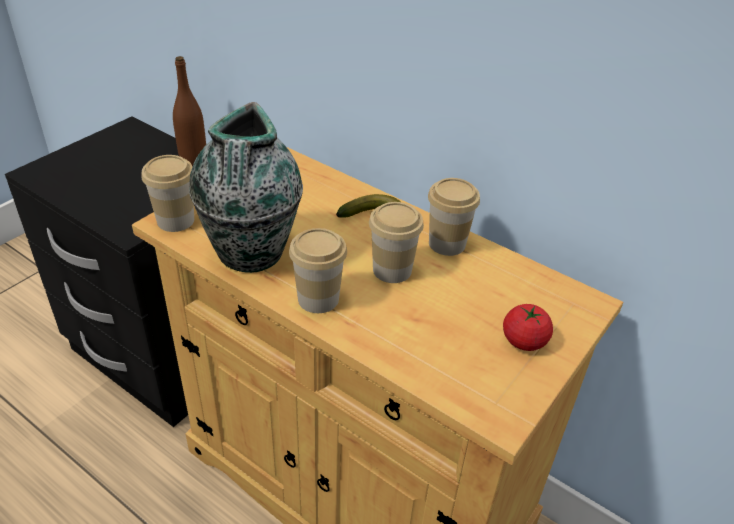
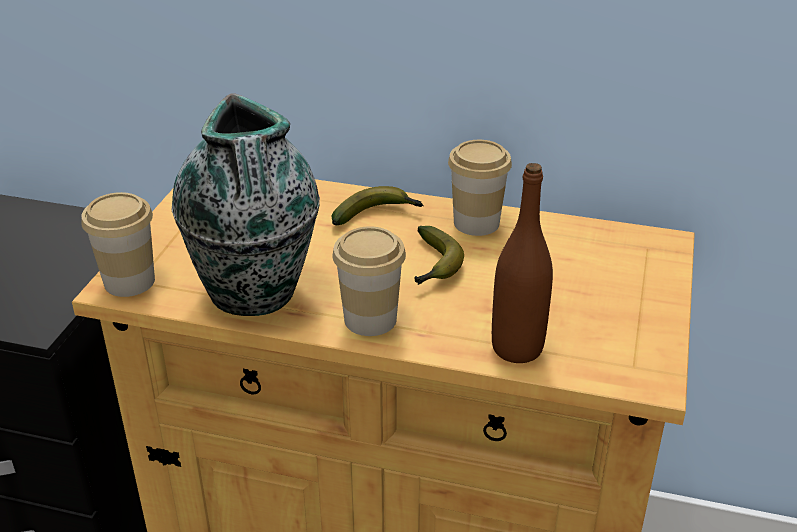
camera: 20 degrees left, 5 degrees down
brown bottle [173,56,206,167] -> brown bottle moved to [492,163,553,363]
cup [369,202,424,283] -> banana [414,226,464,285]
tomato [503,304,553,351] -> none

